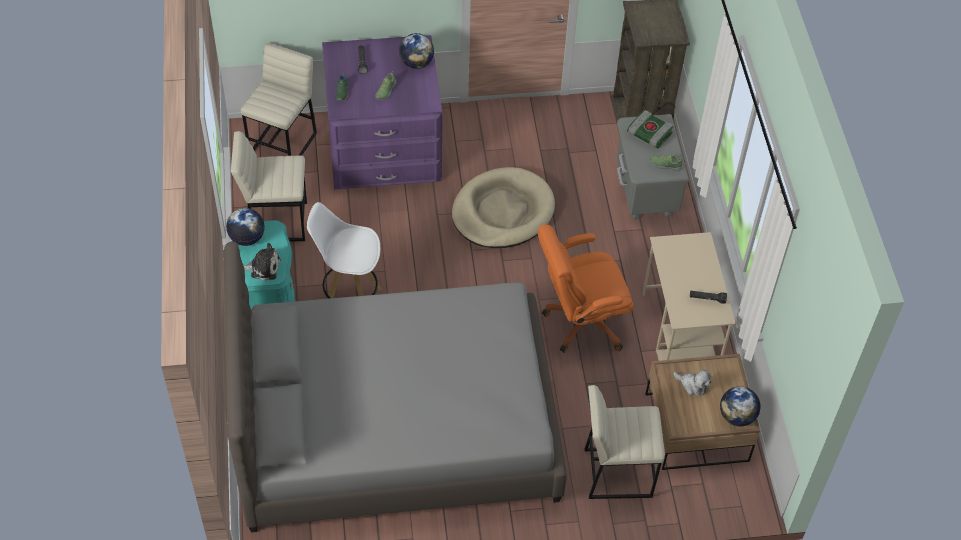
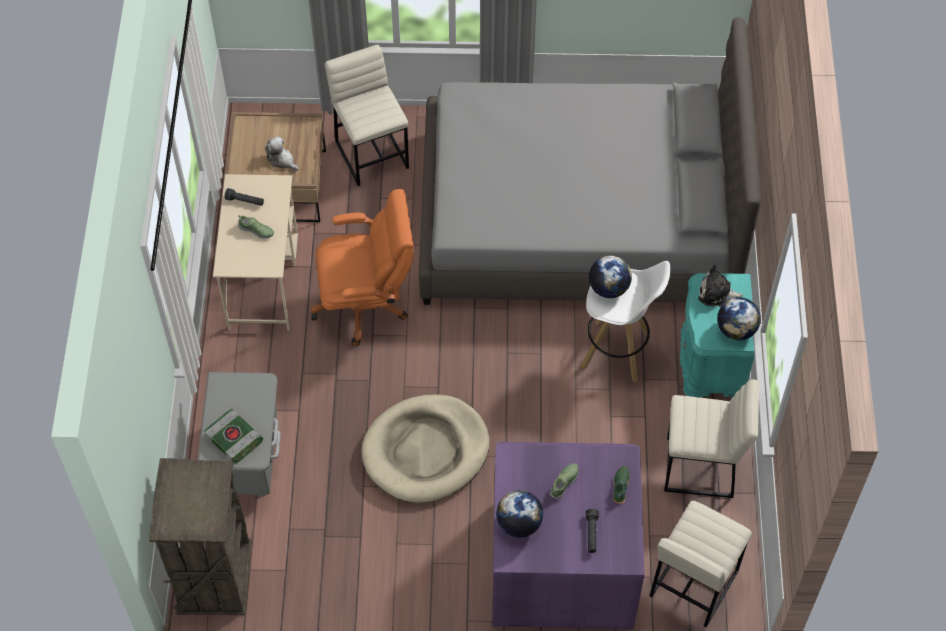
camera: 170 degrees left, 5 degrees up
beige chair [585,385,665,499] -> beige chair turned 120 degrees counterclockwise [325,45,409,186]
shoe [650,154,683,171] -> shoe moved to [238,215,274,239]
globe [720,386,761,426] -> globe moved to [589,256,632,298]

